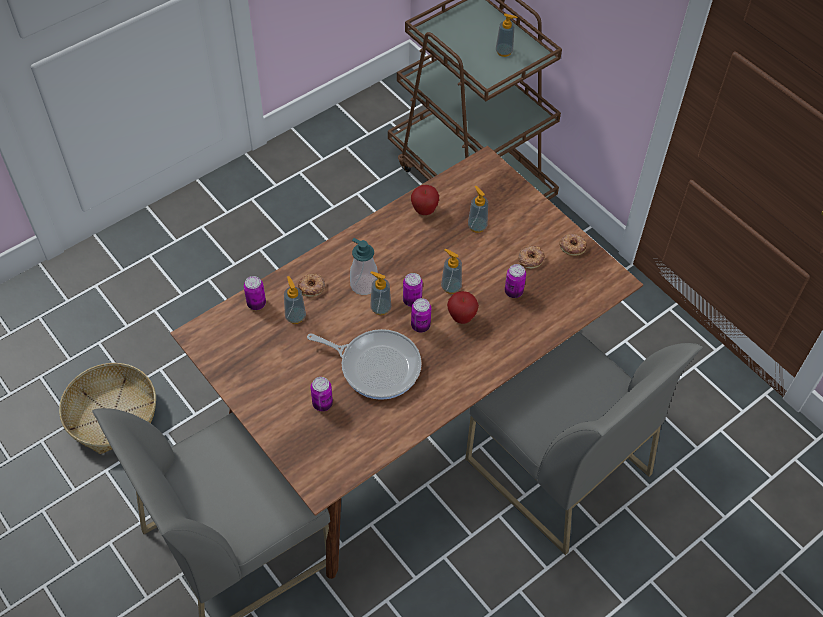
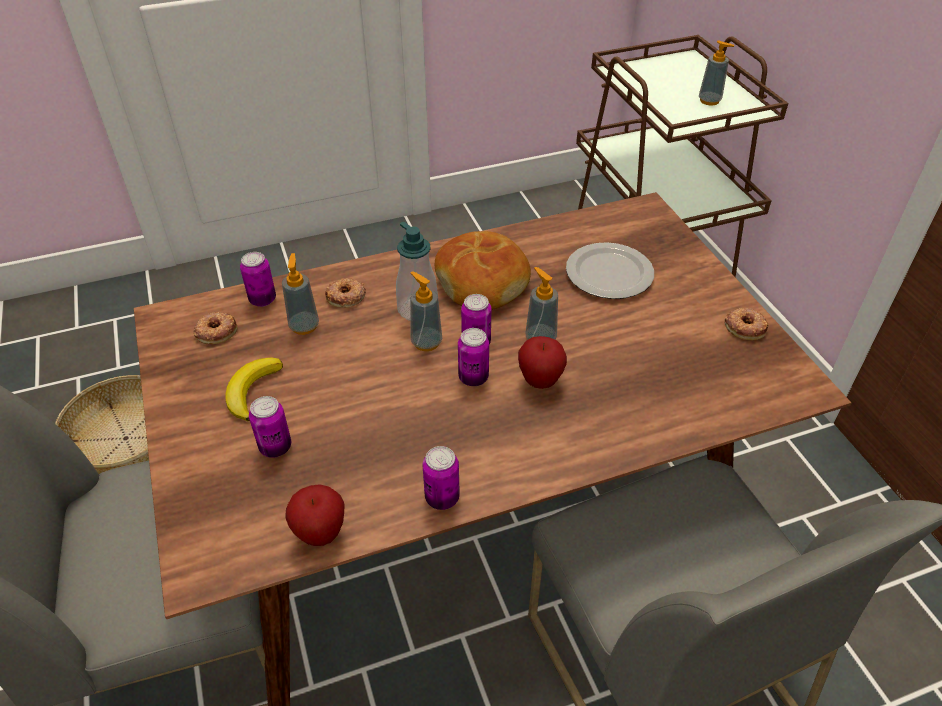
camera: 20 degrees right, 10 degrees down
frying pan [307,329,421,400] -> none
apple [411,185,439,215] -> apple moved to [285,484,345,546]
soap dispenser [468,186,488,233] -> plate [566,242,654,299]
can [505,264,526,298] -> can moved to [422,446,460,510]
donut [519,246,544,269] -> donut moved to [194,312,237,344]
none -> banana [226,358,283,421]
none -> bread [435,231,531,310]

